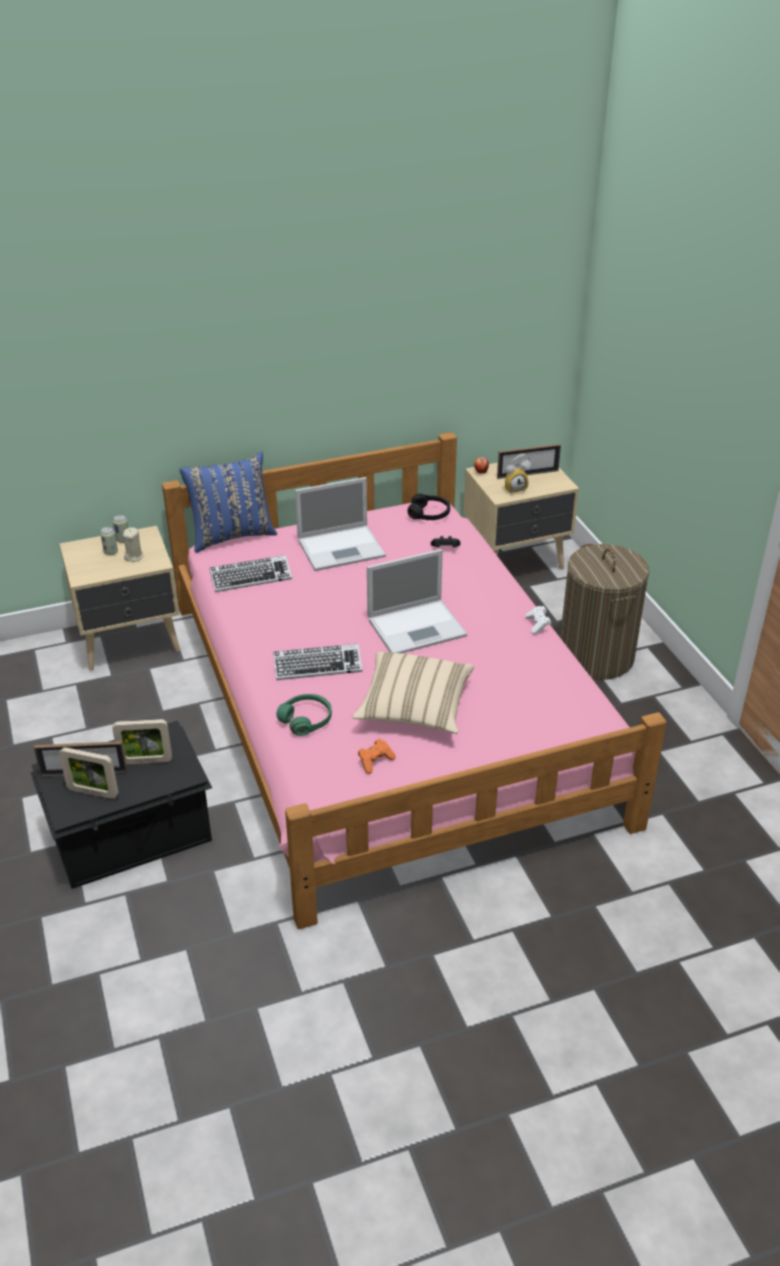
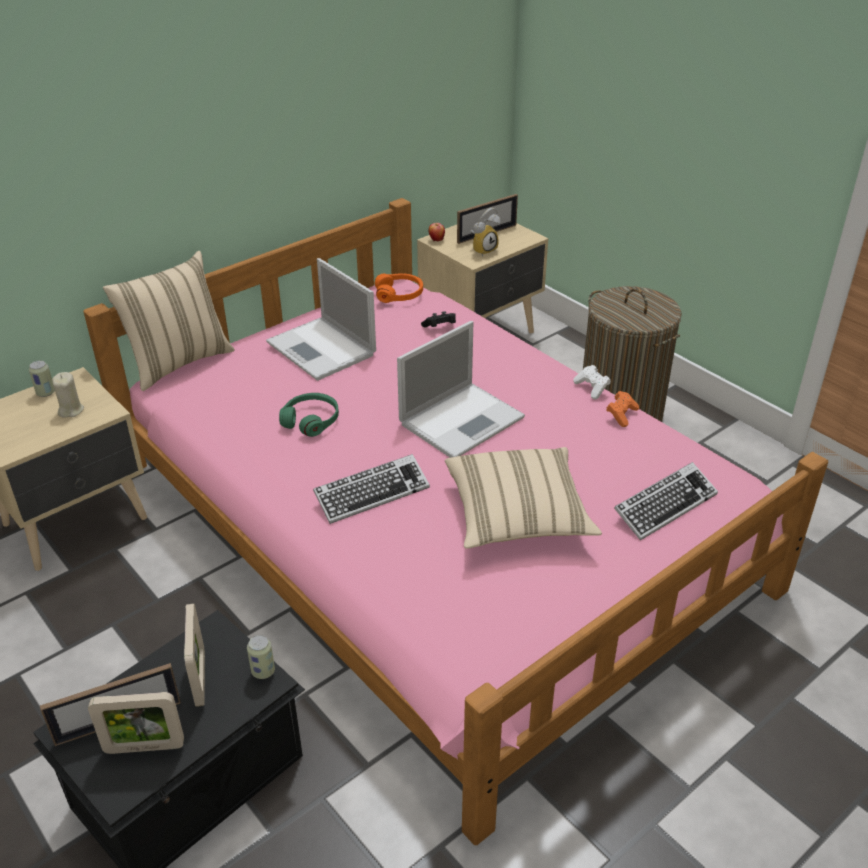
camera: 20 degrees left, 0 degrees up
can [100,527,118,555] -> can moved to [247,635,275,679]
picture frame [112,719,172,764] -> picture frame turned 75 degrees counterclockwise [184,604,205,707]
blue pillow [179,451,277,553] -> beige pillow [103,251,235,391]
keyboard [210,555,292,592] -> keyboard moved to [614,462,718,541]
green headphones [276,694,332,736] -> green headphones moved to [279,393,339,437]
laptop [295,477,386,571] -> laptop turned 90 degrees clockwise [266,258,376,381]
orange game controller [358,739,395,774] -> orange game controller moved to [606,391,639,427]
black headphones [407,493,450,520] -> orange headphones [375,273,423,303]

